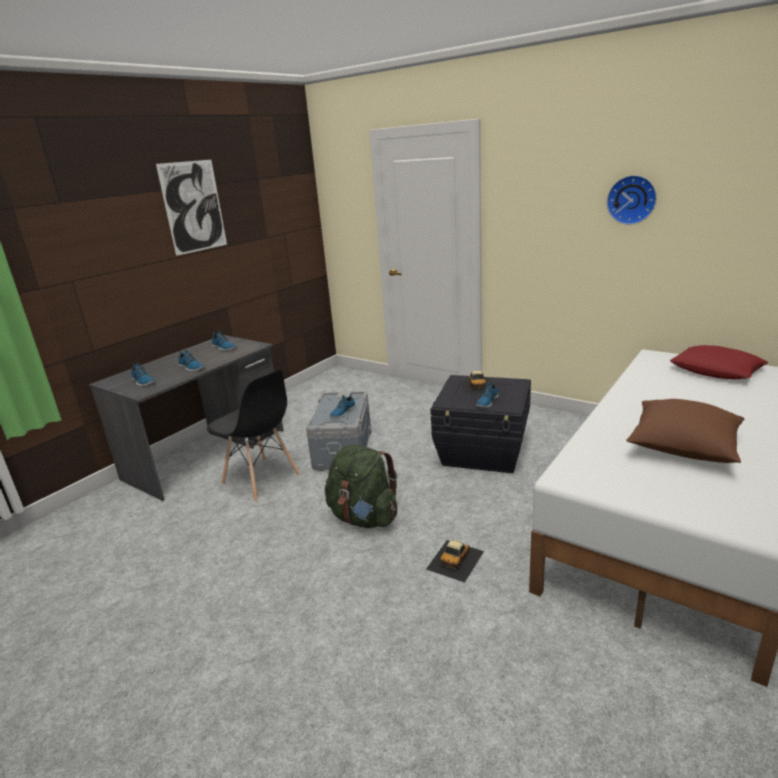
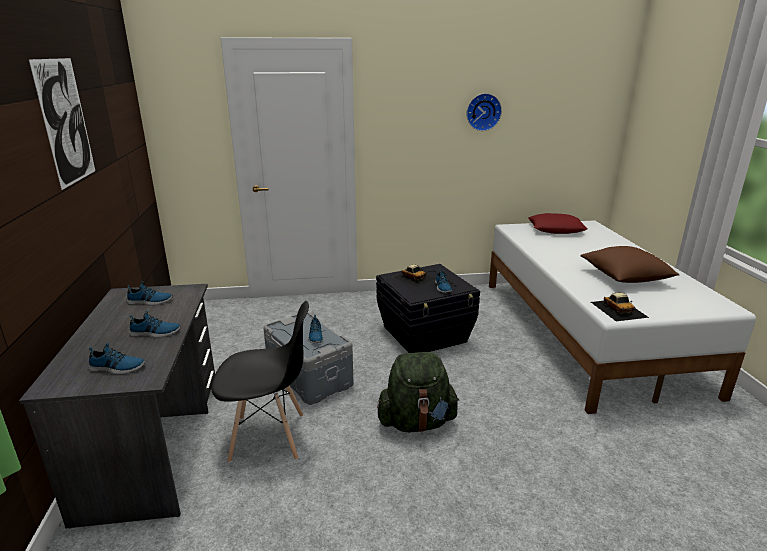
camera: 45 degrees left, 0 degrees up
toy car [426,540,484,583] -> toy car moved to [591,293,649,321]

